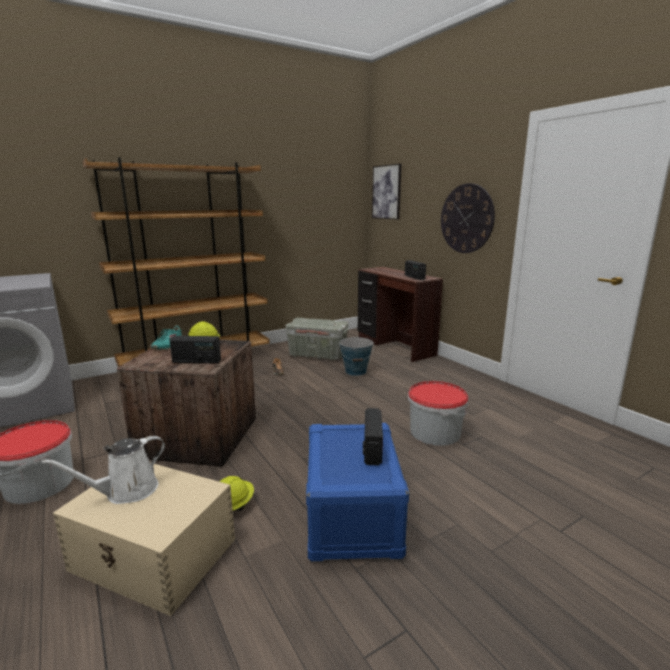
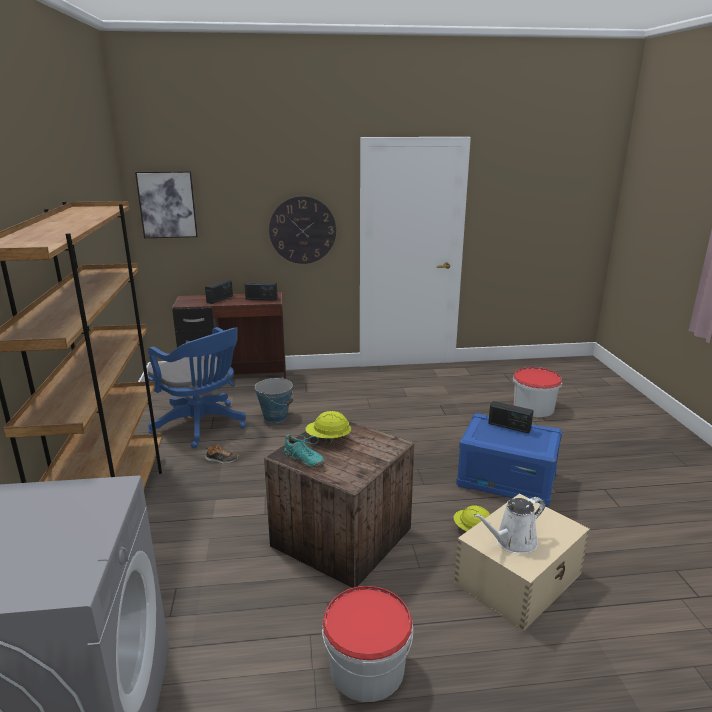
camera: 65 degrees left, 5 degrees up
white watering can [42,436,165,504] -> white watering can turned 75 degrees clockwise [473,497,545,553]
radio [169,336,221,364] -> radio moved to [205,279,233,304]
grey storage box [285,318,348,361] -> blue office chair [148,327,246,448]
bucket [408,381,468,445] -> bucket moved to [513,367,562,417]

